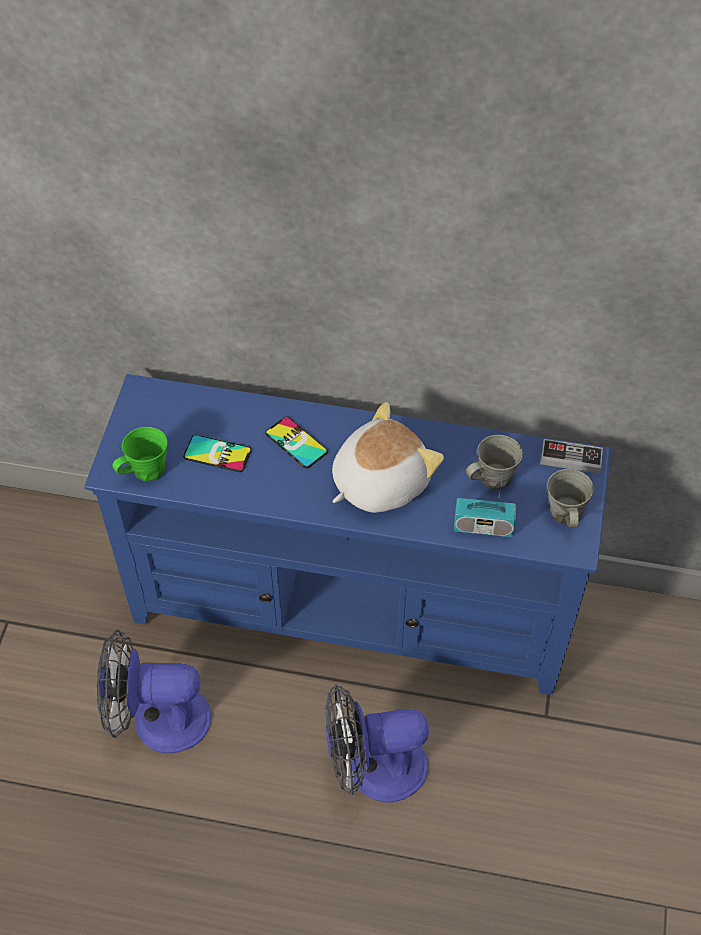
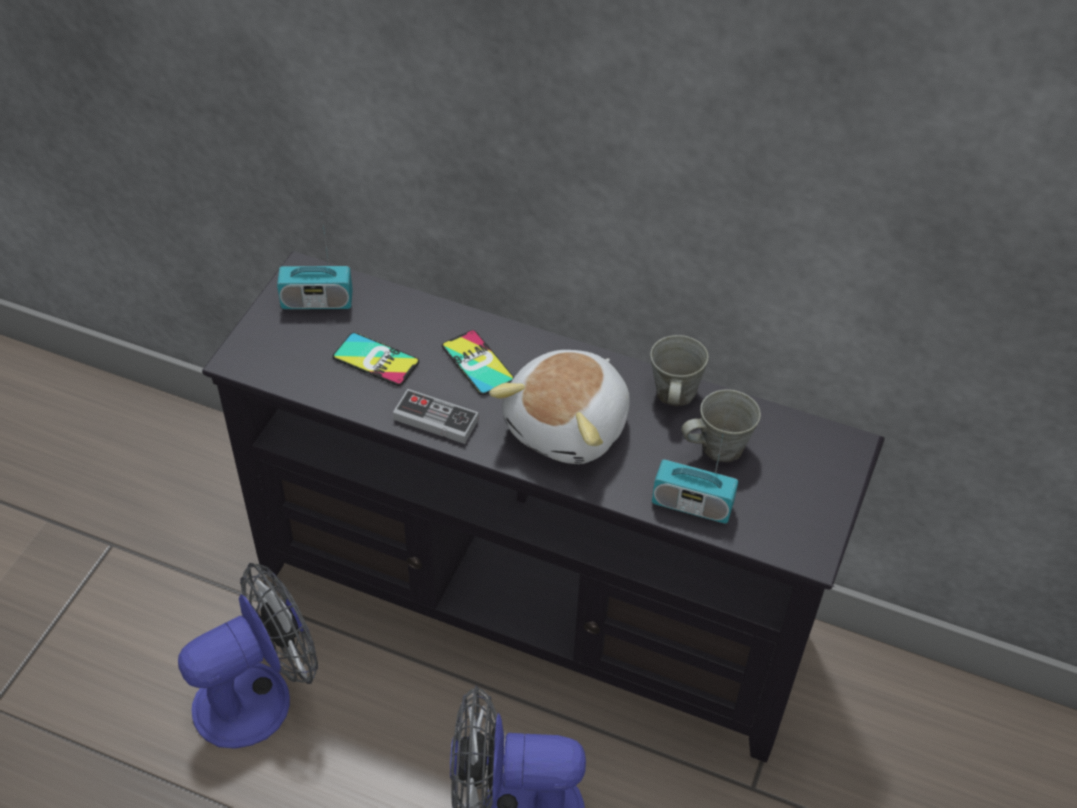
camera: 10 degrees right, 5 degrees down
blue tv stand [84,374,611,695] -> black tv stand [202,251,885,763]
fan [97,630,211,753] -> fan turned 135 degrees clockwise [178,563,318,749]
green mug [112,427,168,482] -> none
plush toy [332,402,444,513] -> plush toy turned 150 degrees clockwise [489,350,630,464]
game controller [540,439,603,473] -> game controller moved to [393,389,479,444]
grey mug [547,469,594,527] -> grey mug moved to [650,335,709,406]
none -> radio [277,218,353,309]

